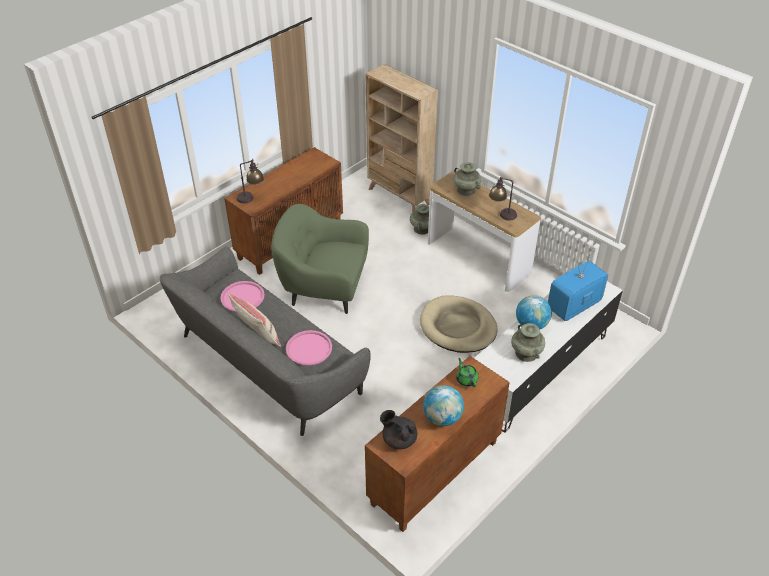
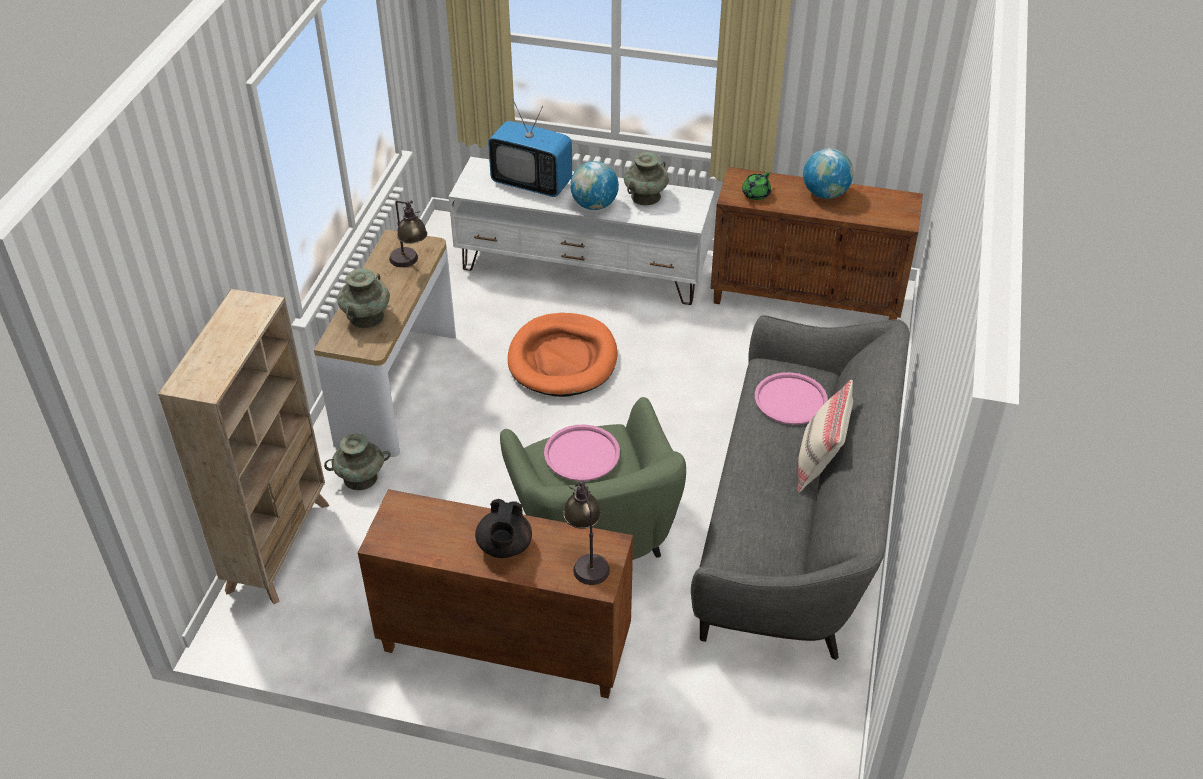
camera: 120 degrees left, 0 degrees up
pink tray [221,281,265,312] -> pink tray moved to [544,424,620,481]
black teapot [380,410,417,450] -> black teapot moved to [475,499,532,558]
beige dog bed [420,295,498,353] -> orange dog bed [508,313,617,397]

